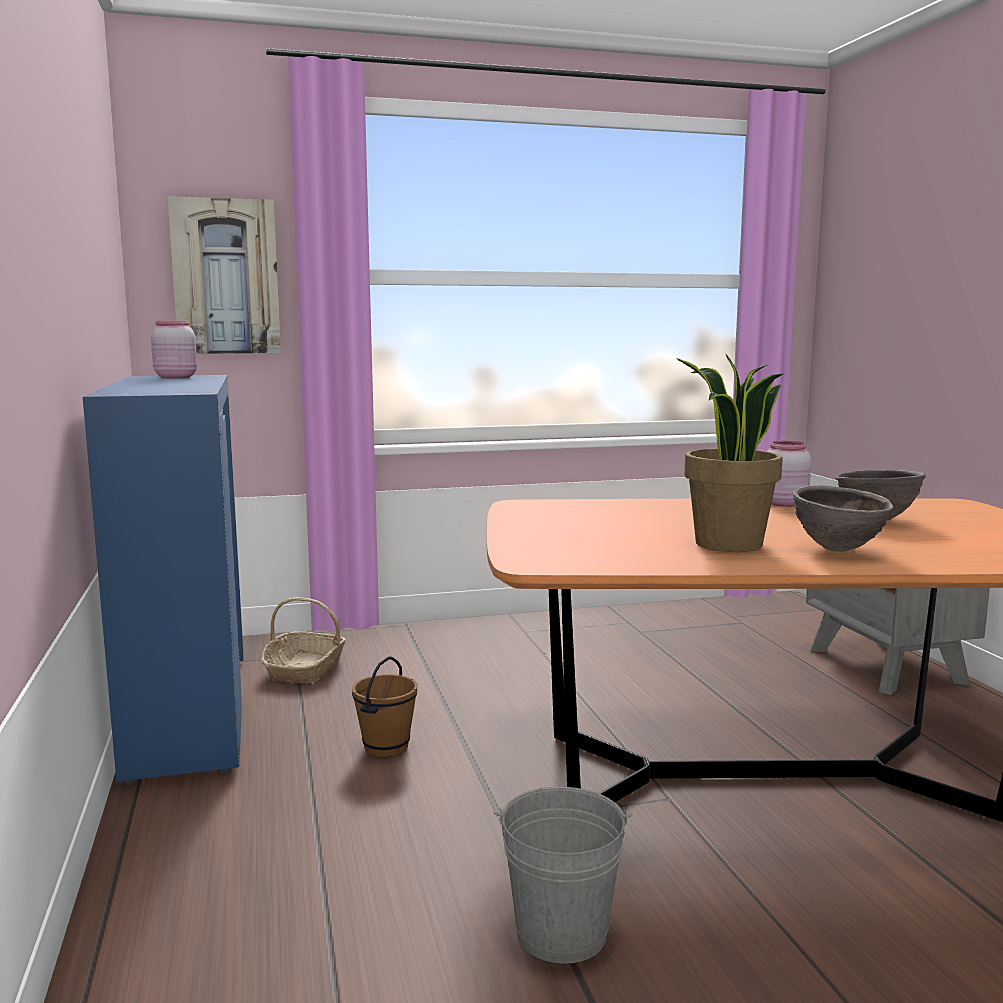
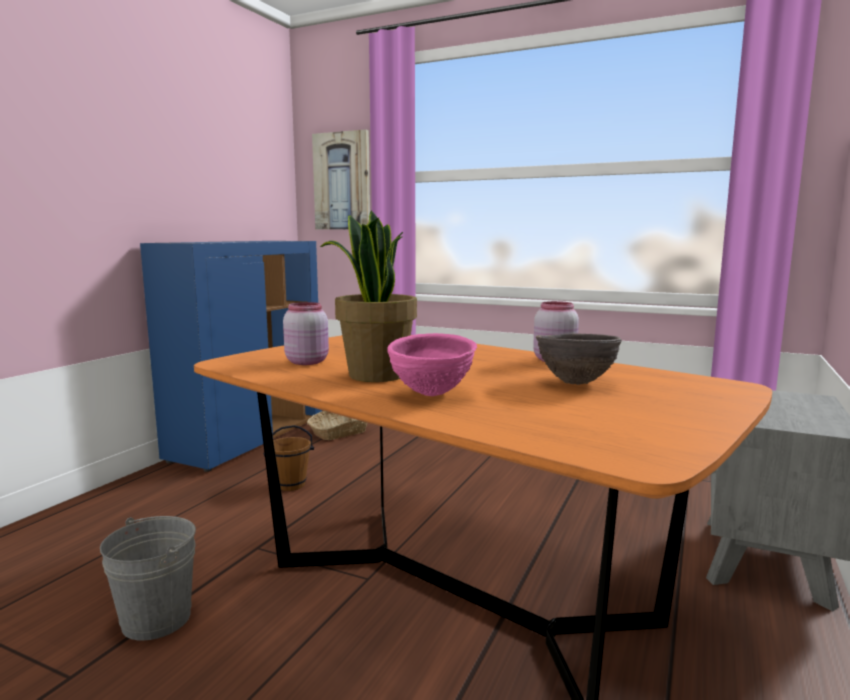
camera: 40 degrees right, 0 degrees up
pink jar [151,321,197,378] -> pink jar moved to [283,302,329,365]
brown bowl [792,486,894,552] -> pink bowl [387,333,477,396]

